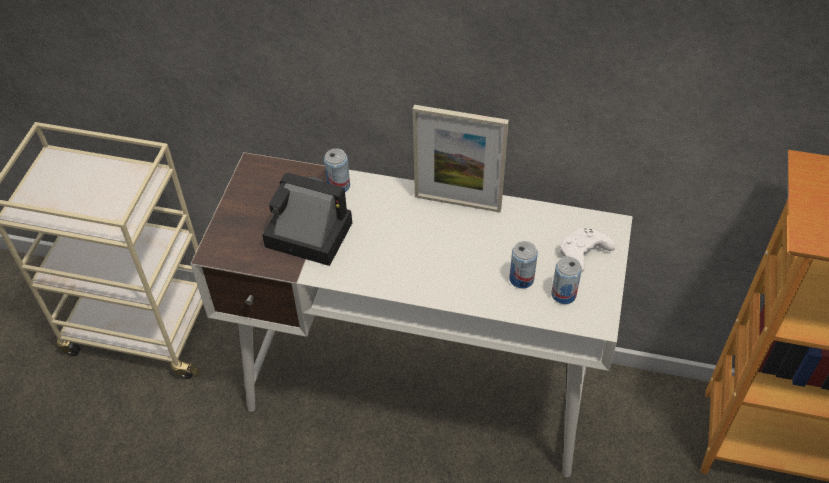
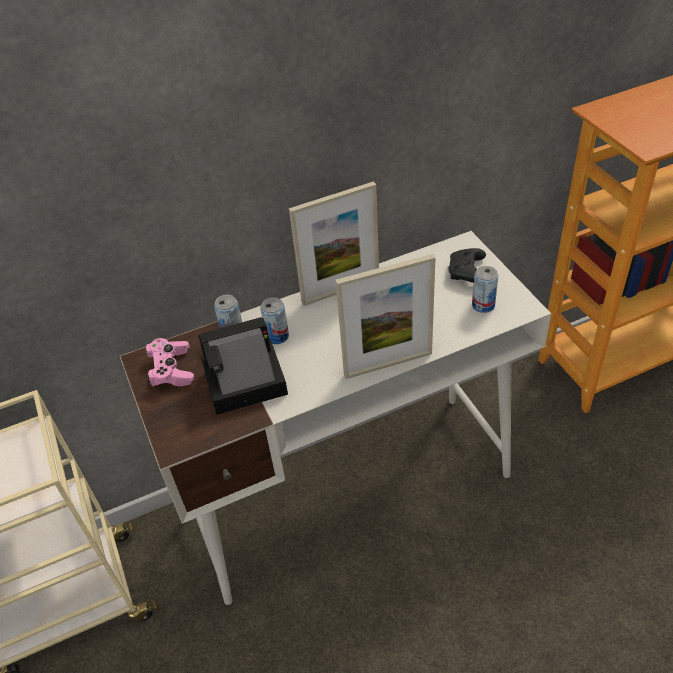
camera: 35 degrees left, 5 degrees down
can [509,241,538,289] -> can moved to [261,297,289,344]
white game controller [560,228,615,272] -> black game controller [448,248,486,283]
none -> pink game controller [145,338,194,386]
none -> picture frame [335,254,435,379]

